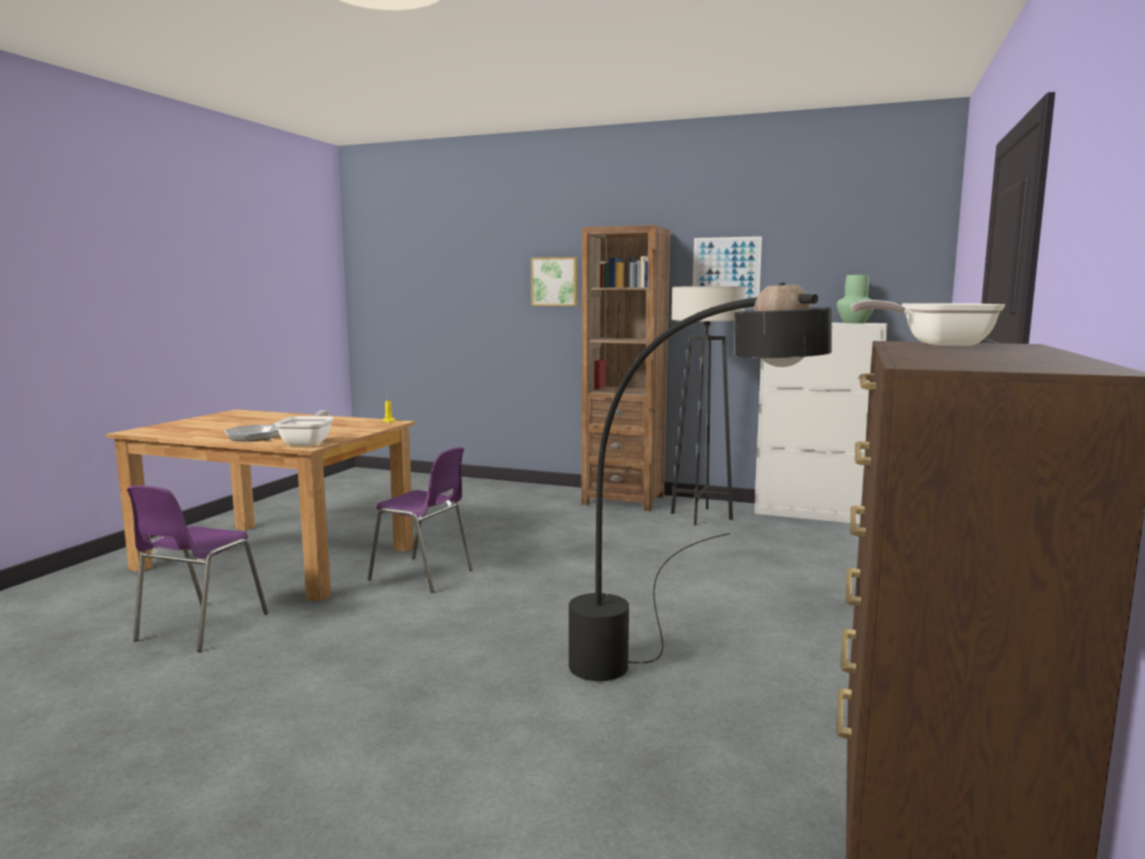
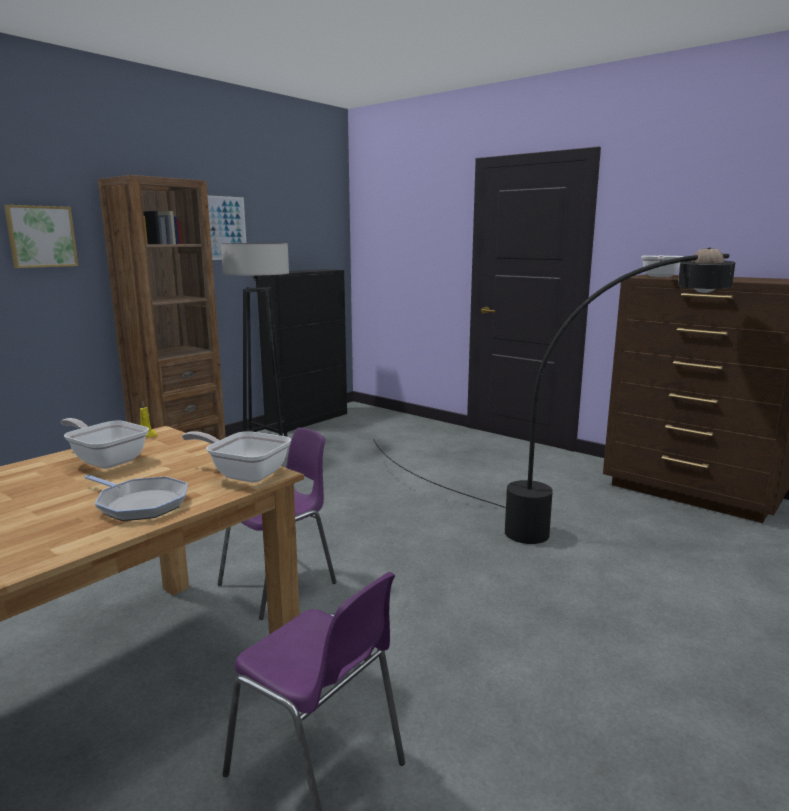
camera: 70 degrees left, 5 degrees up
white cabinet [754,323,888,524] -> black cabinet [257,269,347,433]
green vase [837,275,873,323] -> none
none -> frying pan [60,418,149,469]

